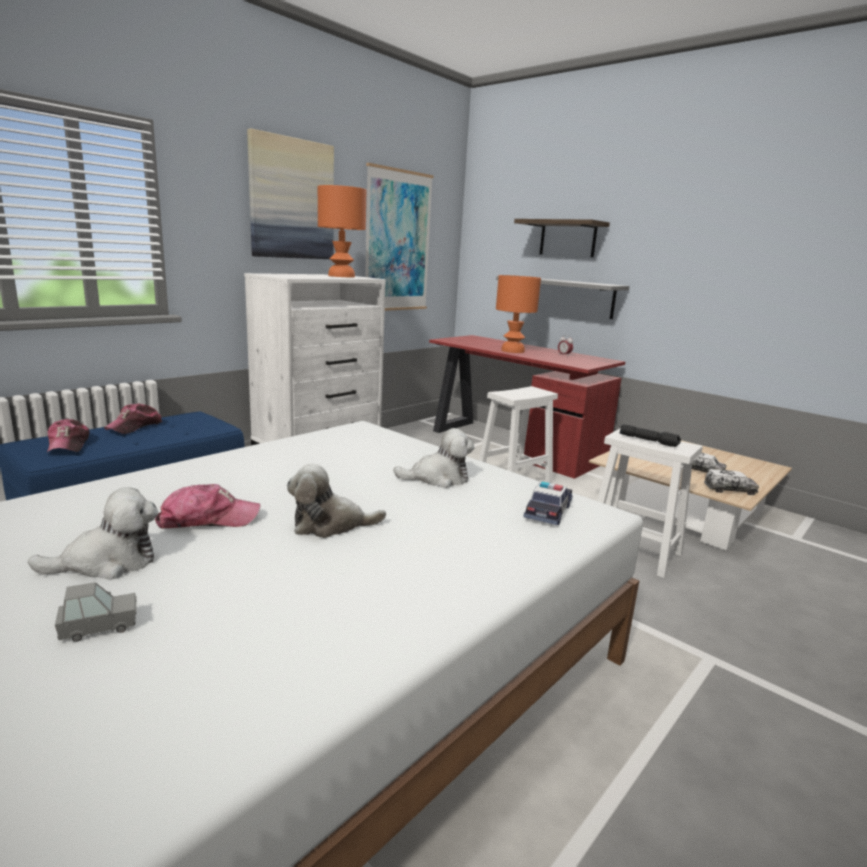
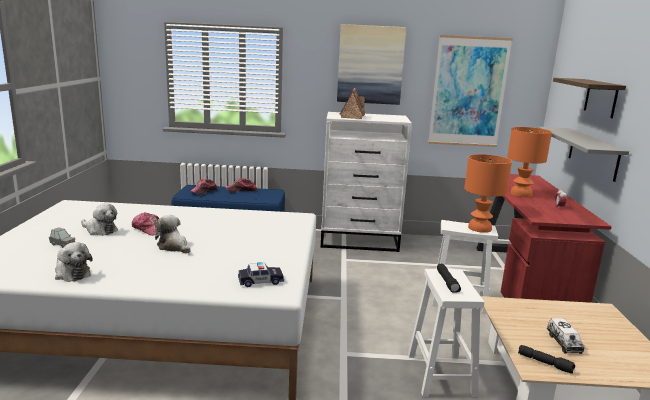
camera: 50 degrees right, 0 degrees up
orange table lamp [318,185,366,277] -> orange table lamp moved to [464,154,512,233]
plush toy [394,428,475,488] -> plush toy moved to [55,242,93,282]
toy truck [704,469,759,495] -> black flashlight [518,345,575,374]
none -> toy house [339,88,365,119]

